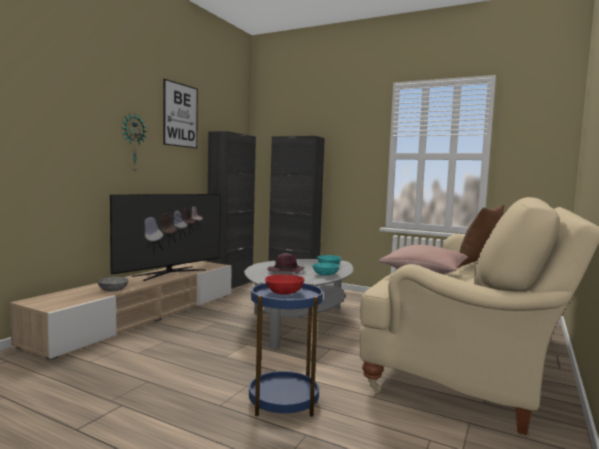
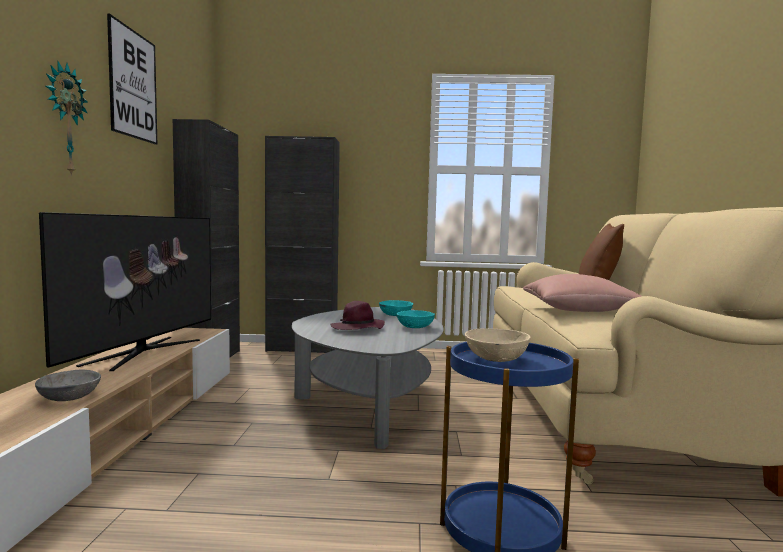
camera: 25 degrees left, 0 degrees up
red bowl [265,274,304,295] -> beige bowl [465,328,531,362]

